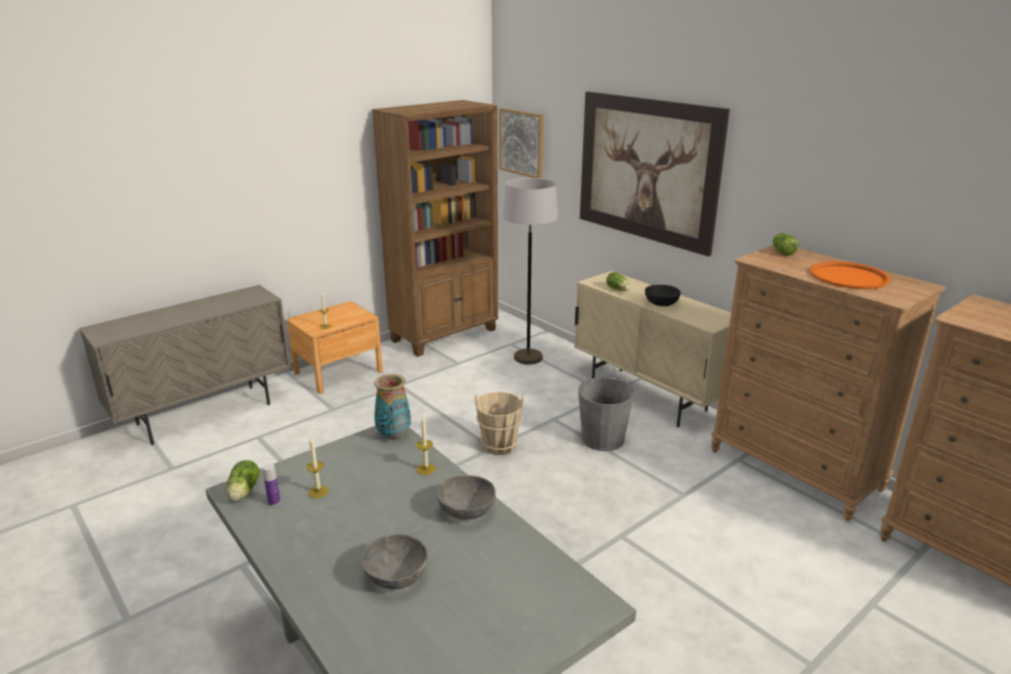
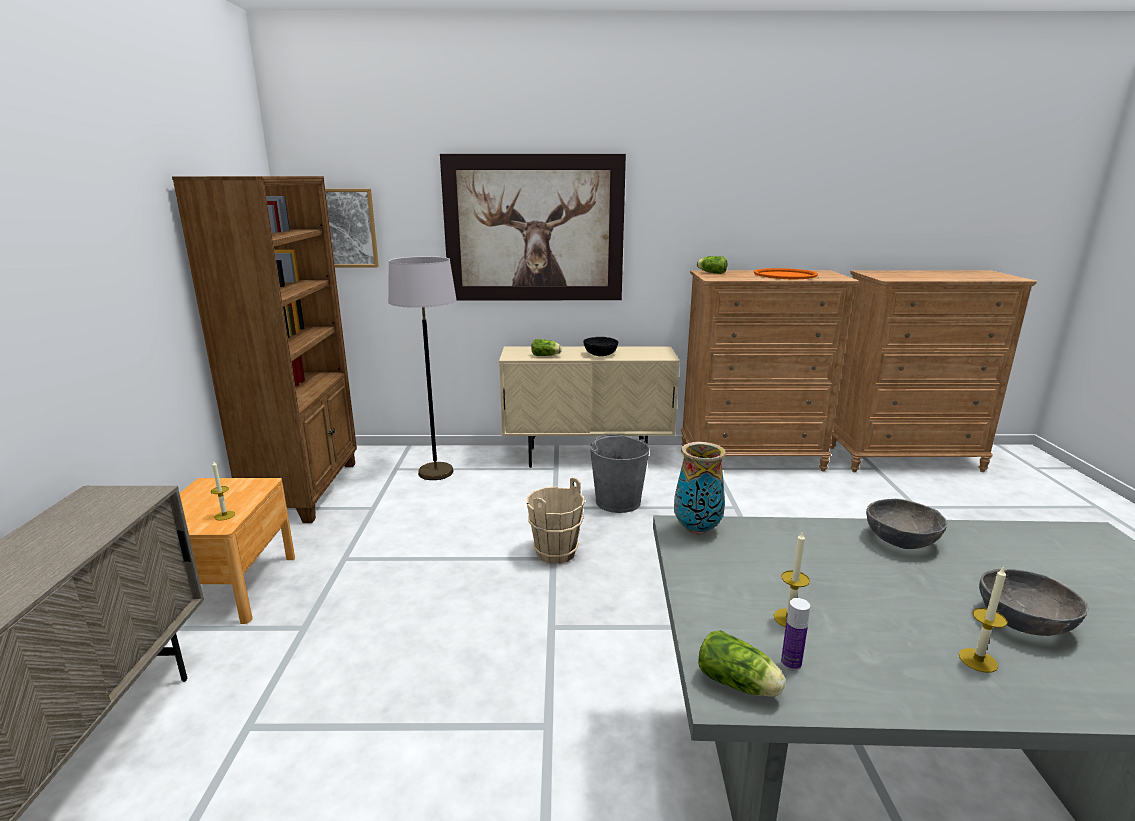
camera: 50 degrees left, 5 degrees down
candle [416,417,436,475] -> candle moved to [959,566,1008,673]

